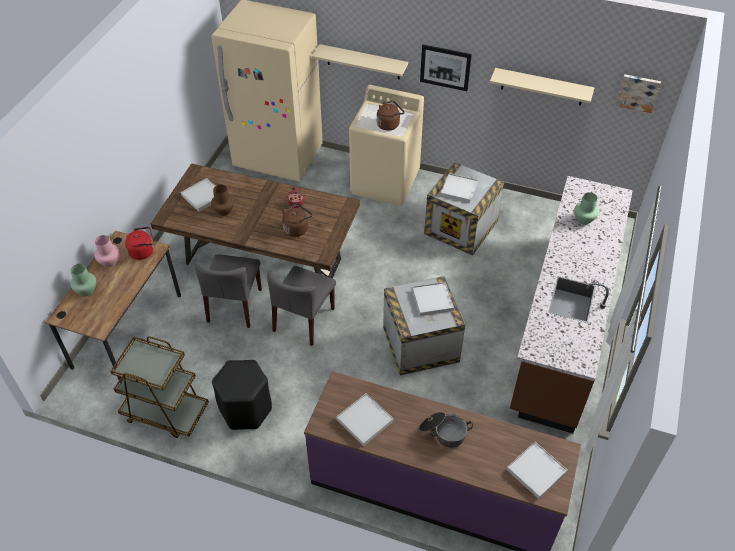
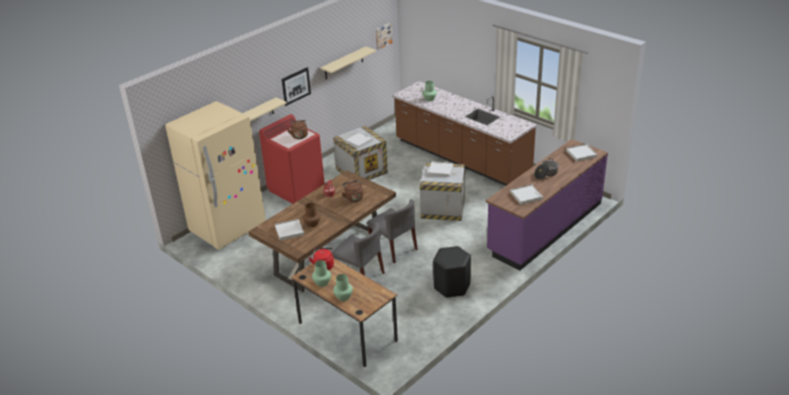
camera: 65 degrees left, 15 degrees down
pink vase [94,235,119,267] -> green vase [312,260,331,287]
brown cart [110,336,209,438] -> none
beige washing machine [349,85,424,206] -> red washing machine [259,114,325,204]

